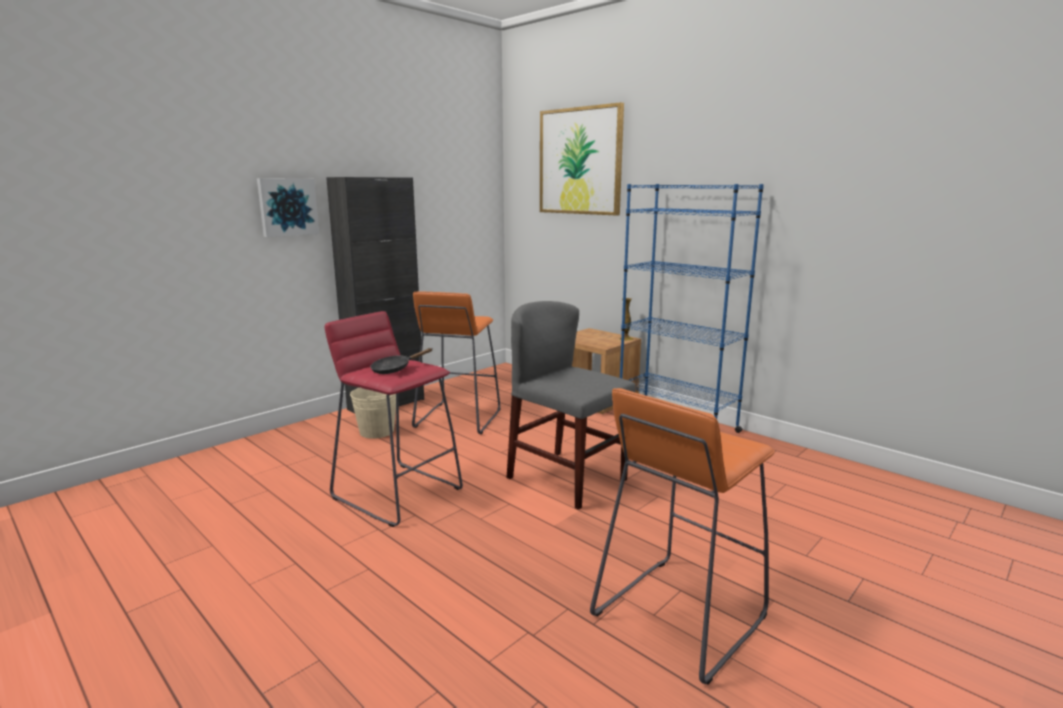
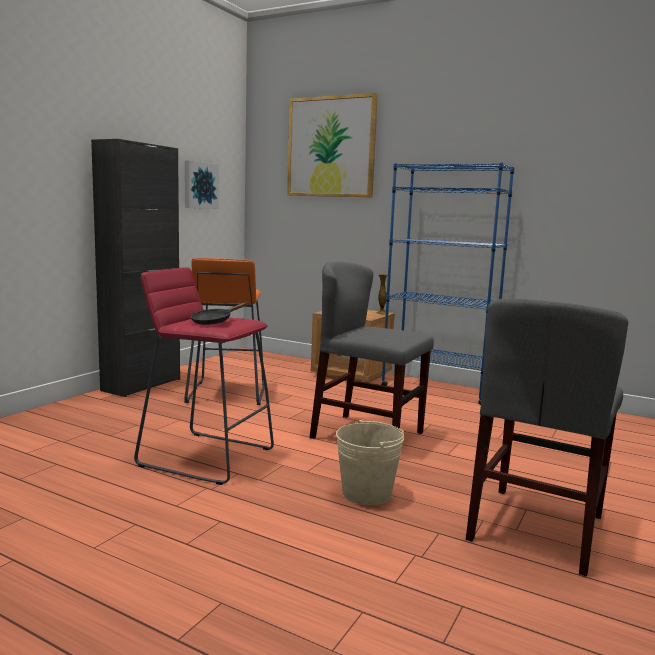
camera: 15 degrees left, 5 degrees down
picture [257,178,319,237] -> picture moved to [185,160,219,209]
beige bucket [350,388,396,439] -> beige bucket moved to [336,419,404,505]
orange stool [590,388,775,685] -> grey chair [466,298,628,576]

